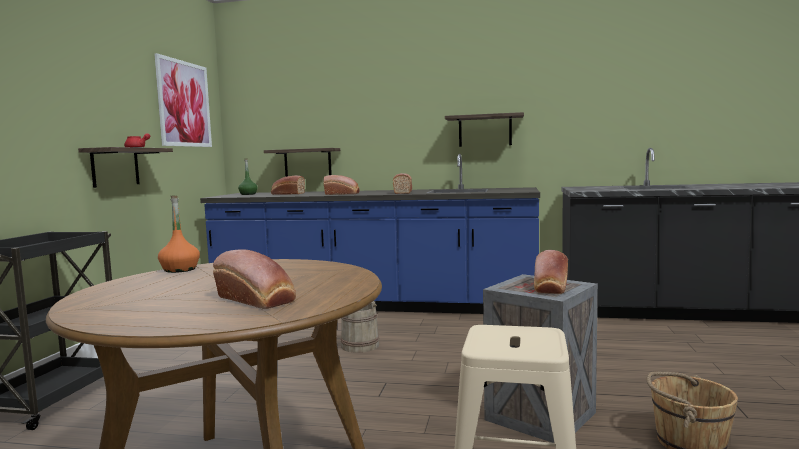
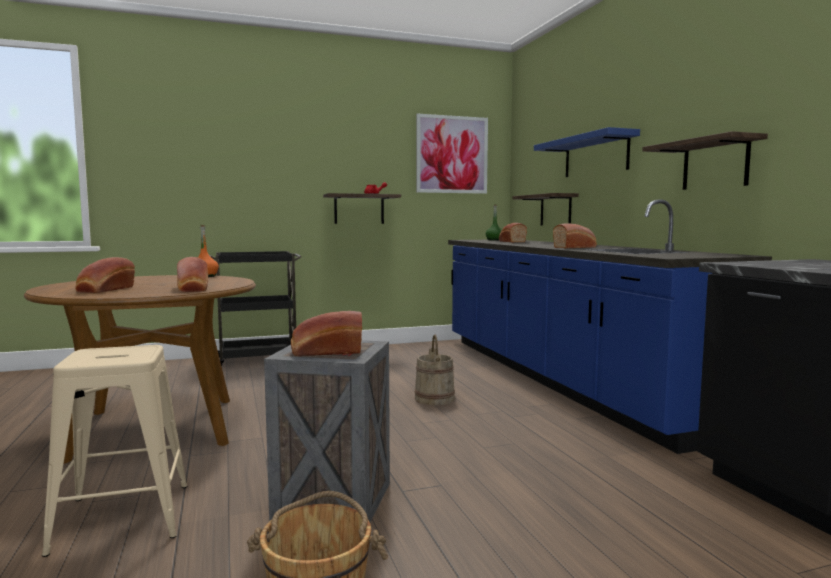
camera: 60 degrees right, 0 degrees up
bread [323,175,360,195] -> bread moved to [177,257,208,292]
none -> blue shelf [534,127,640,177]

